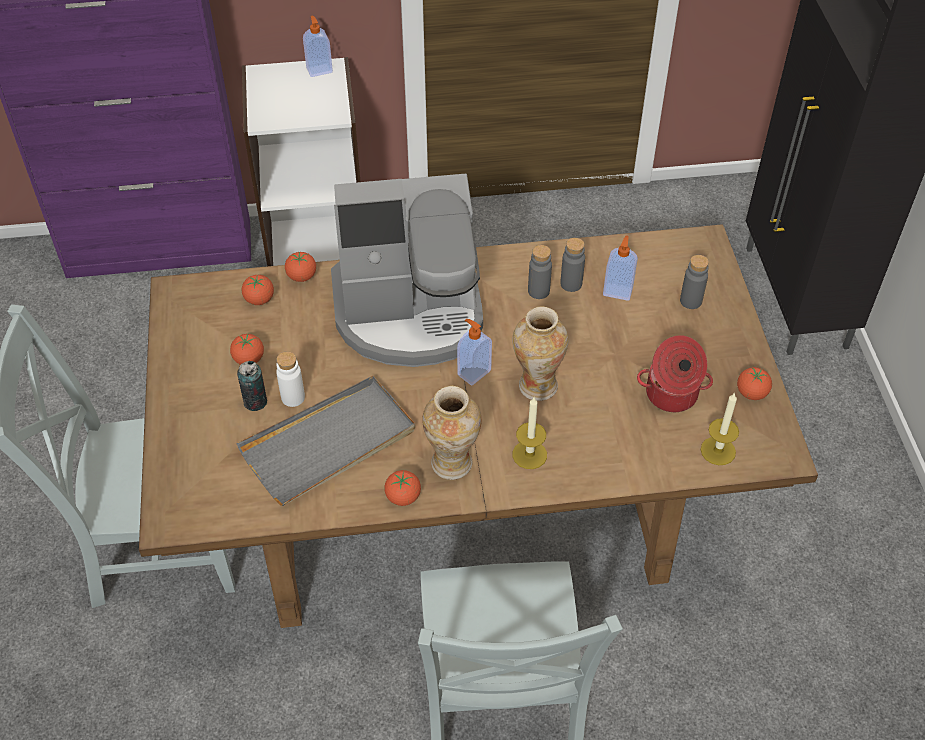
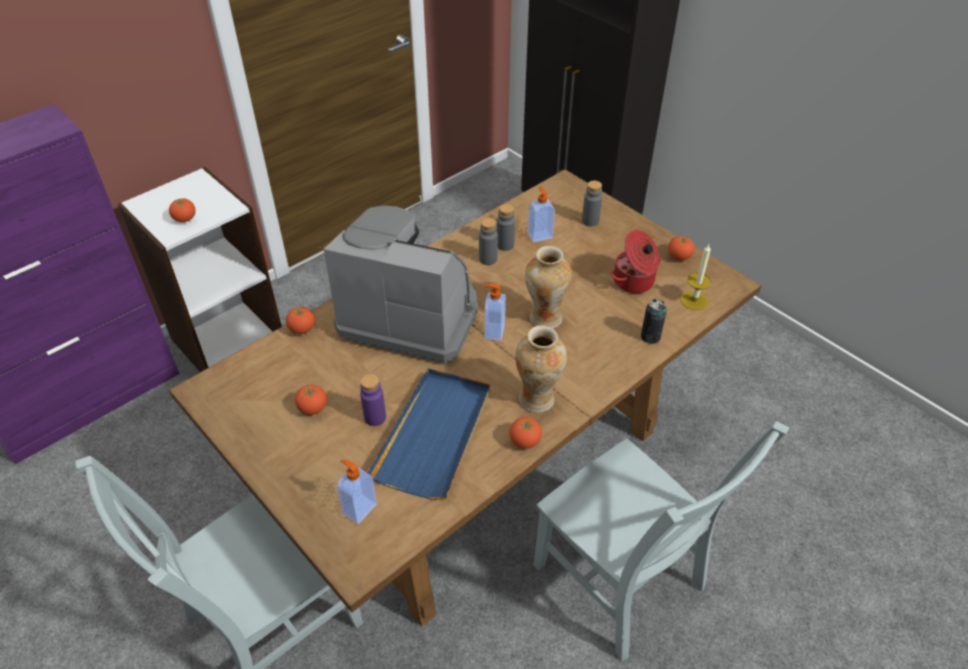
camera: 35 degrees left, 5 degrees down
grey tray [236,376,415,506] -> blue tray [367,368,490,500]
can [237,361,267,411] -> can moved to [641,299,667,344]
tomato [242,275,274,305] -> tomato moved to [169,198,196,222]
white bottle [276,351,305,407] -> purple bottle [360,374,386,426]
soap dispenser [303,16,333,77] -> soap dispenser moved to [337,459,377,524]
coffee machine [331,174,483,367] -> coffee machine turned 120 degrees counterclockwise [324,206,477,364]
candle [512,397,547,469] -> none

